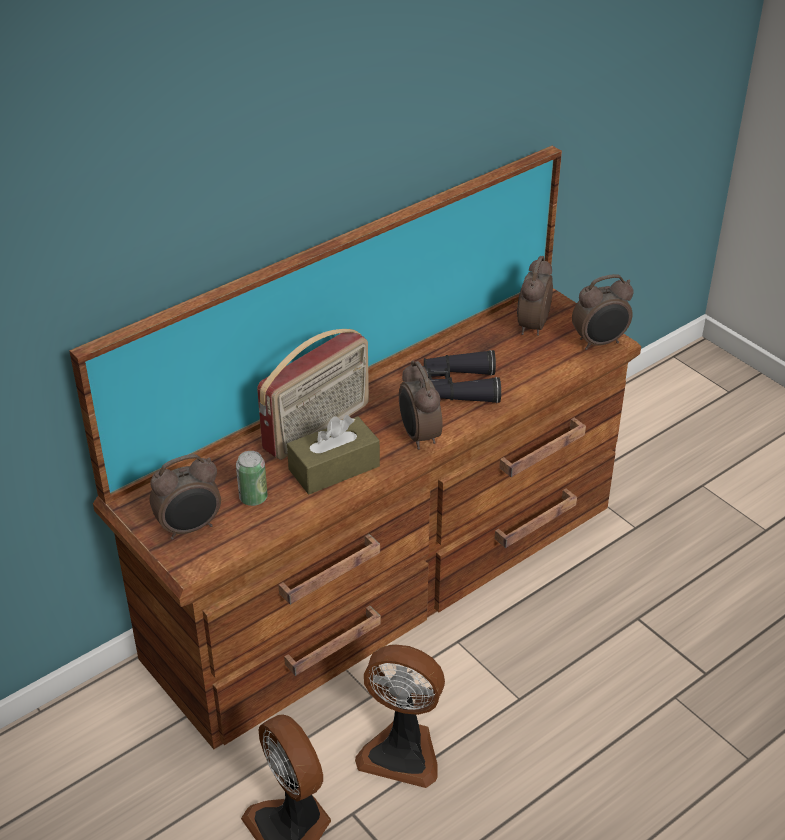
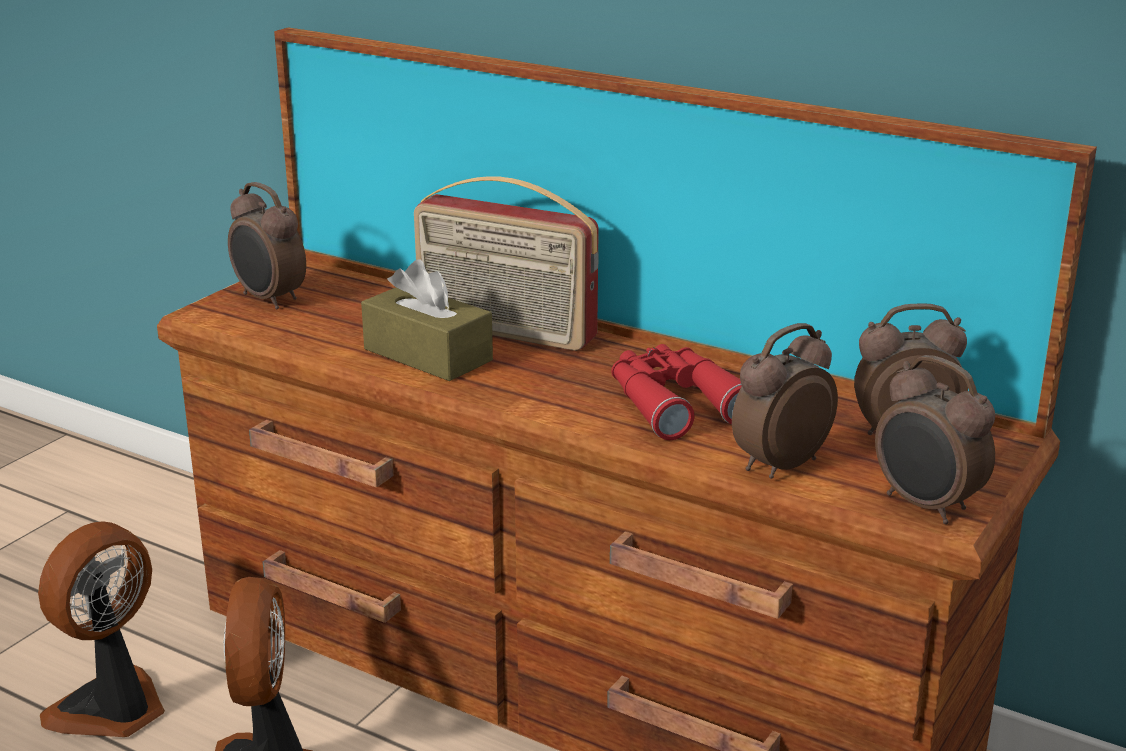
camera: 70 degrees right, 15 degrees down
can [236,451,268,506] -> none
alarm clock [399,361,443,450] -> alarm clock moved to [732,323,838,479]
black binoculars [423,350,501,403] -> red binoculars [611,344,742,440]

